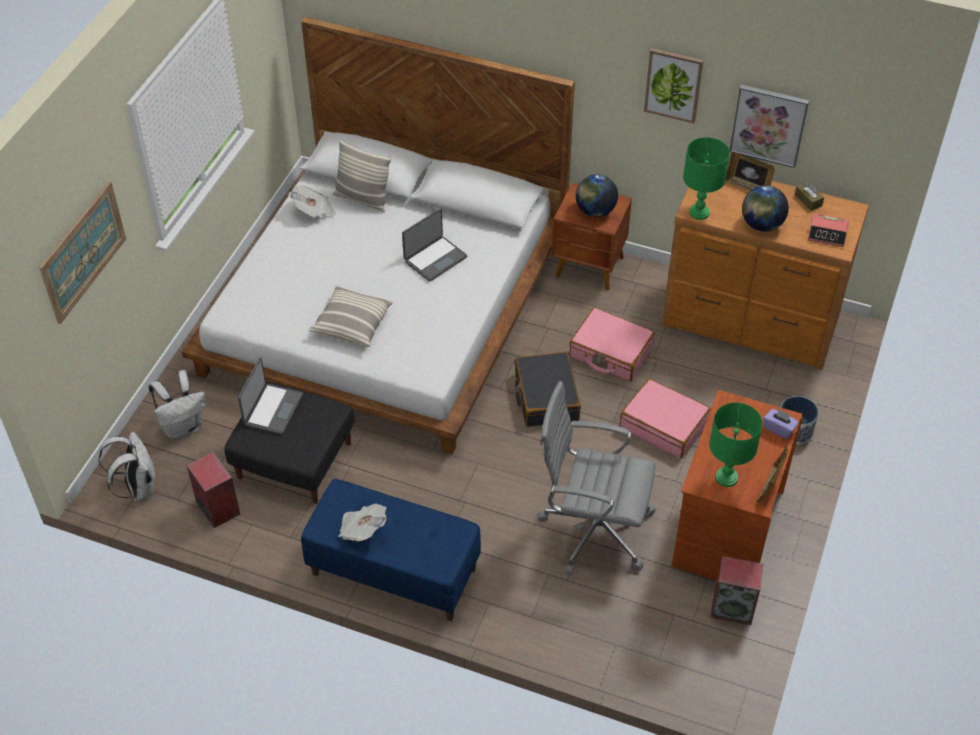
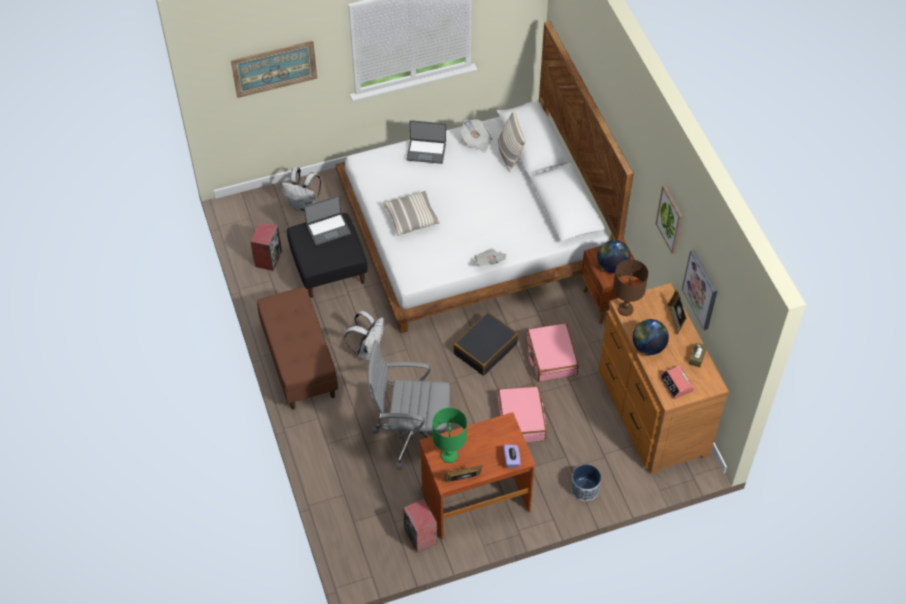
camera: 50 degrees right, 5 degrees up
white backpack [98,432,155,501] -> white backpack moved to [344,310,384,361]
blue bench [301,479,481,621] -> brown bench [257,287,338,410]
newspaper [338,503,386,541] -> newspaper moved to [474,248,506,266]
laptop [402,208,468,282] -> laptop moved to [407,120,446,164]
grey office chair [538,381,655,575] -> grey office chair turned 60 degrees counterclockwise [368,340,450,470]
green table lamp [683,137,730,220] -> brown table lamp [613,259,648,316]

